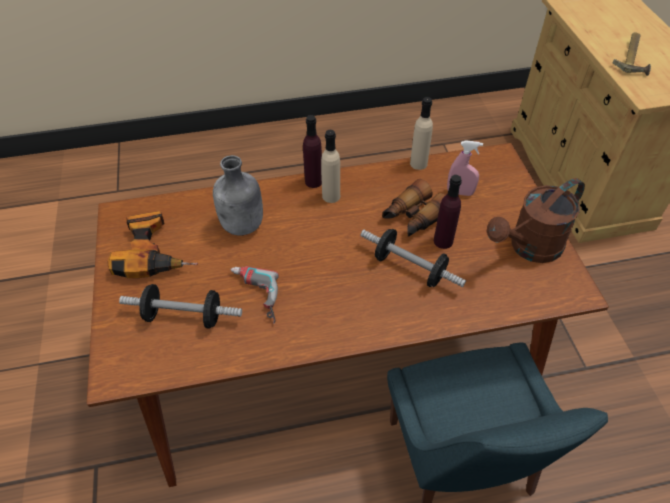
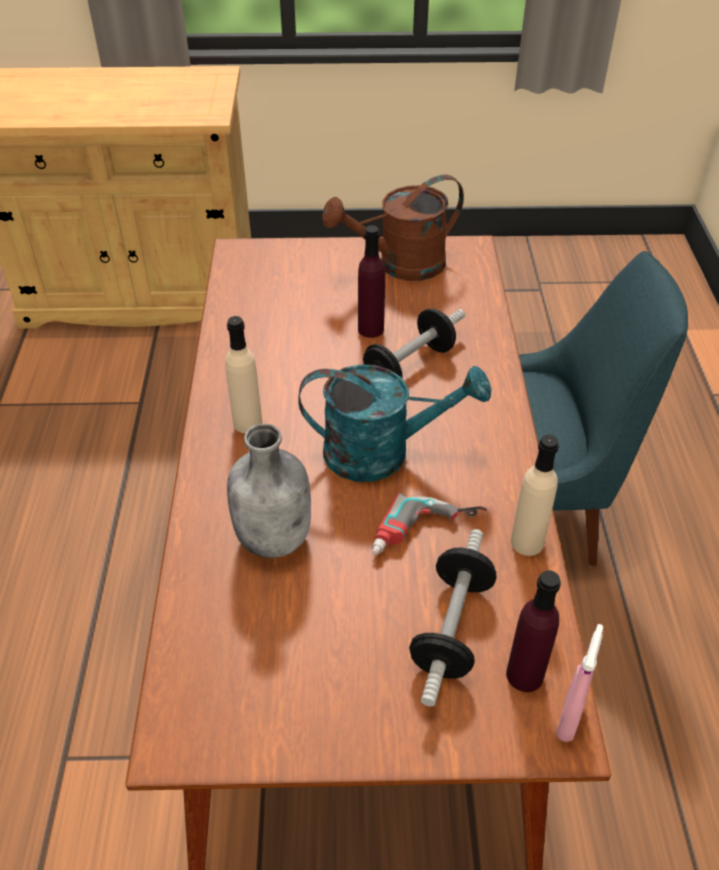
camera: 80 degrees left, 5 degrees down
power drill [108,211,198,278] -> none
purple bottle [303,115,322,188] -> purple bottle moved to [506,570,561,692]
binoculars [382,179,445,237] -> none
beige bottle [410,97,433,170] -> beige bottle moved to [511,434,559,556]
pink spray bottle [447,140,483,196] -> pink spray bottle moved to [556,624,603,742]
brown watering can [486,178,585,263] -> brown watering can turned 90 degrees clockwise [322,175,464,281]
hammer [612,32,651,76] -> none
none -> turquoise watering can [298,364,491,482]

